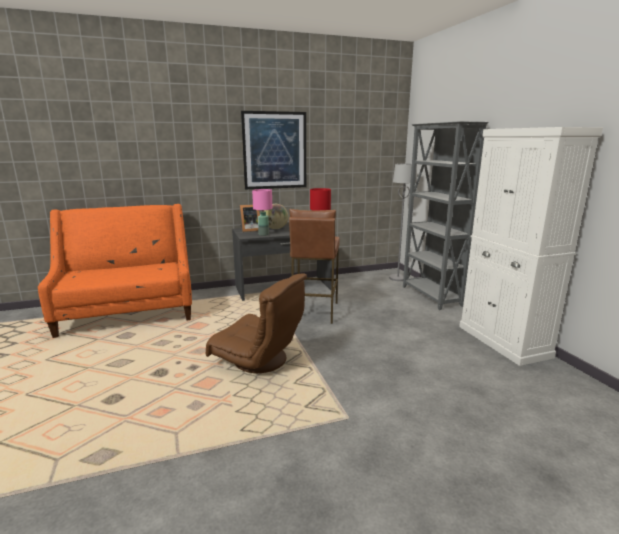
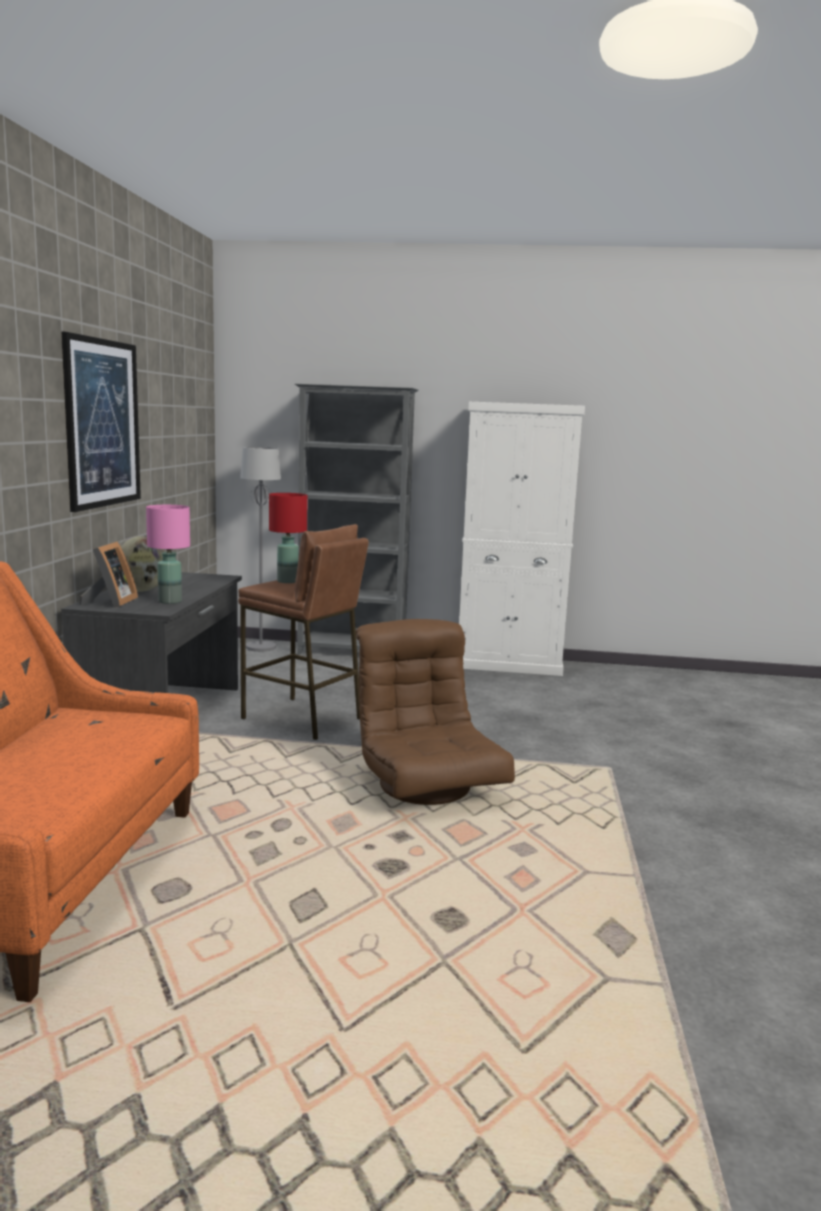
camera: 65 degrees left, 5 degrees down
brown armchair [206,273,307,373] -> brown armchair turned 75 degrees counterclockwise [356,619,515,805]

